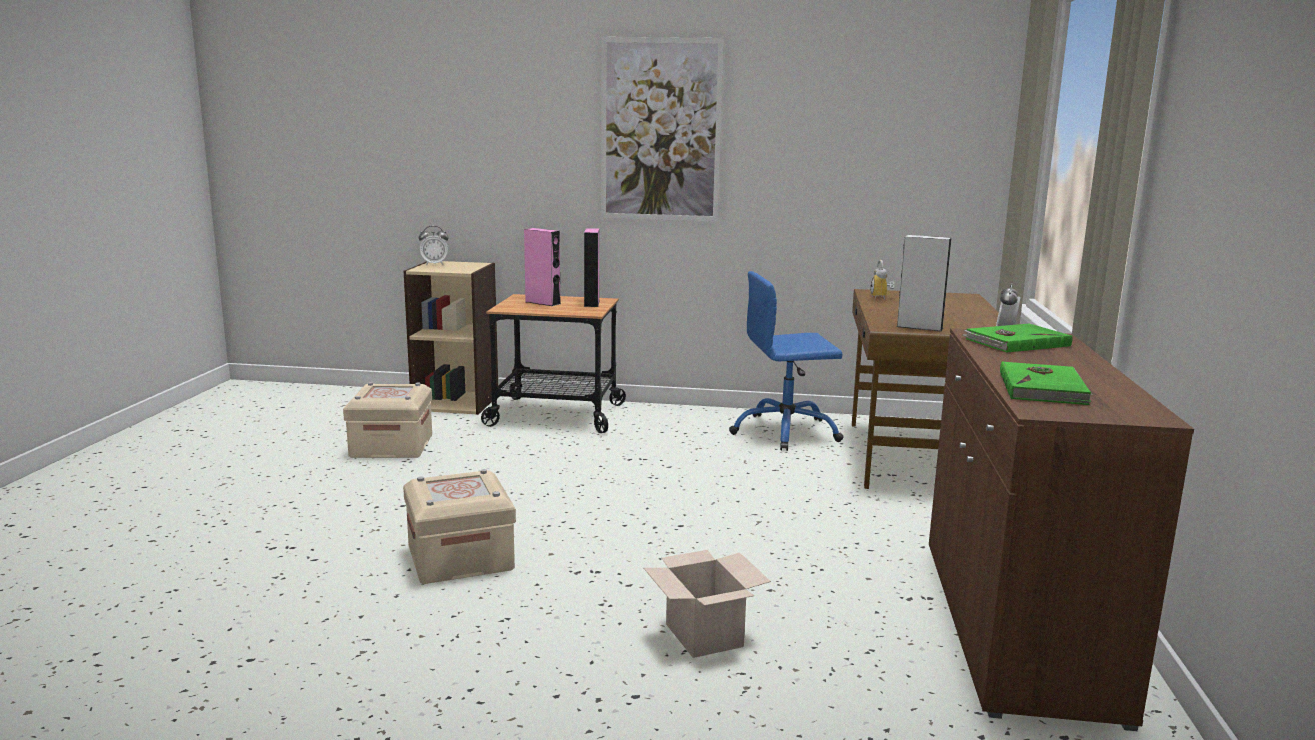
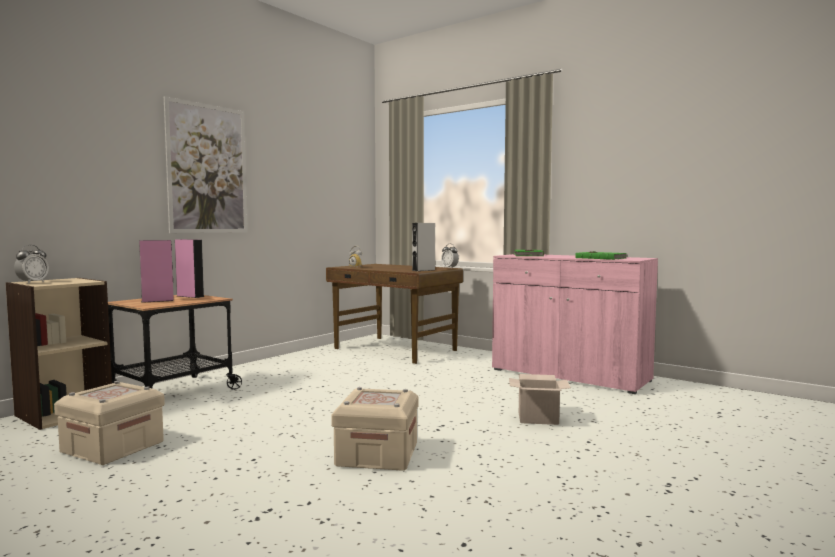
camera: 60 degrees left, 10 degrees down
blue office chair [729,271,843,451] -> none
brown cabinet [929,328,1194,731] -> pink cabinet [492,254,658,394]

